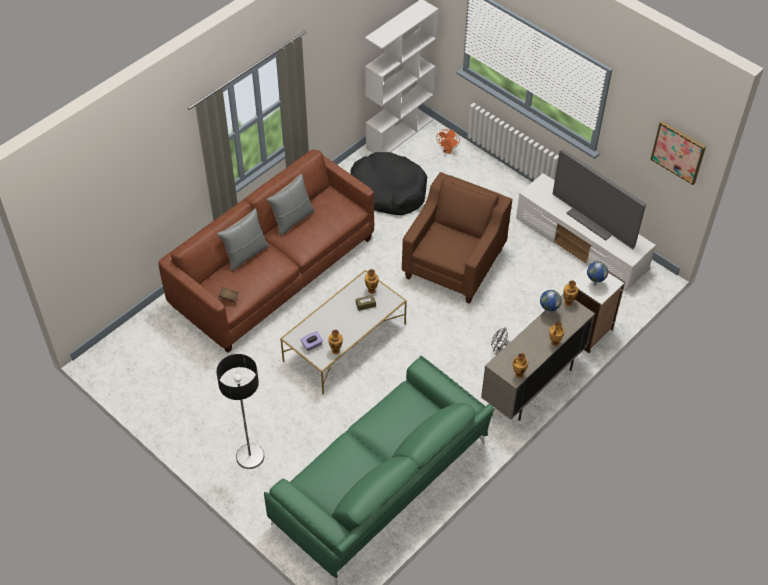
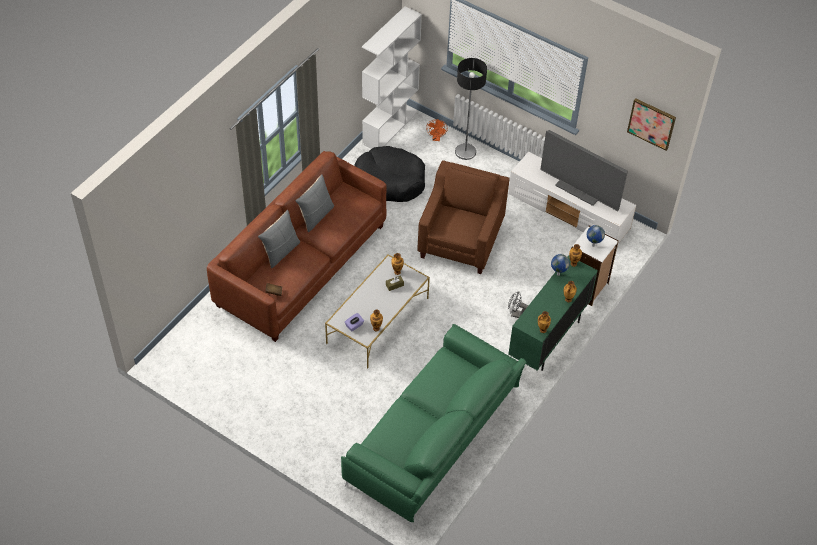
camera: 10 degrees left, 0 degrees up
floor lamp [216,354,264,469] -> floor lamp moved to [455,58,487,160]
beige cabinet [481,294,595,421] -> green cabinet [508,255,598,371]

